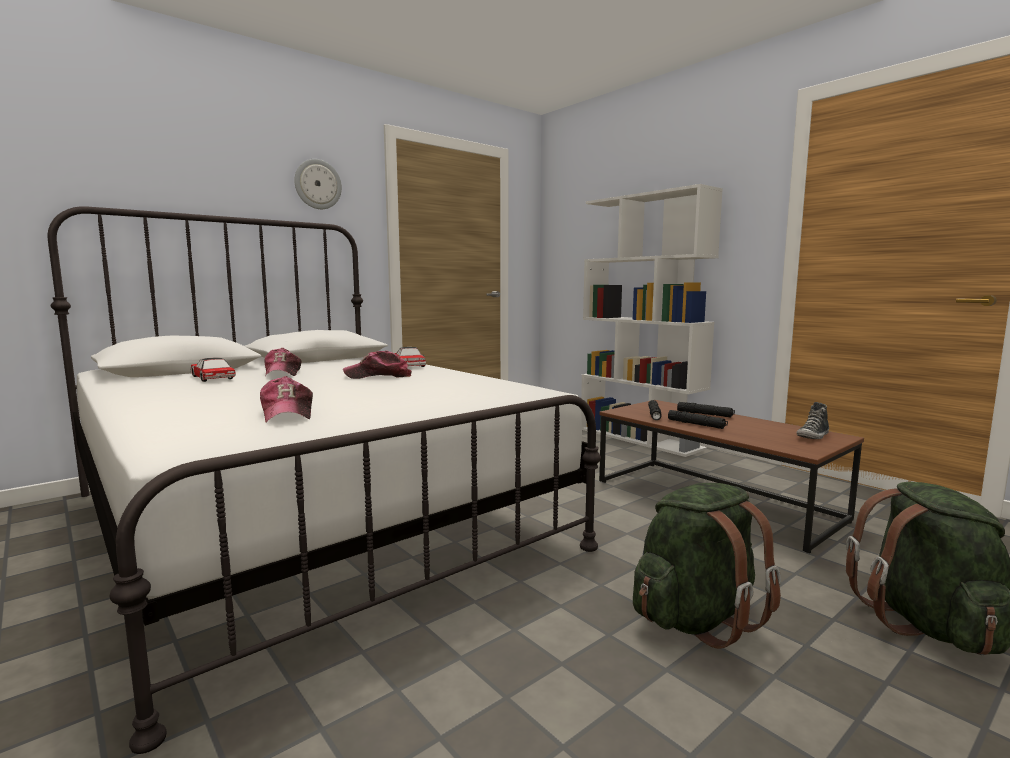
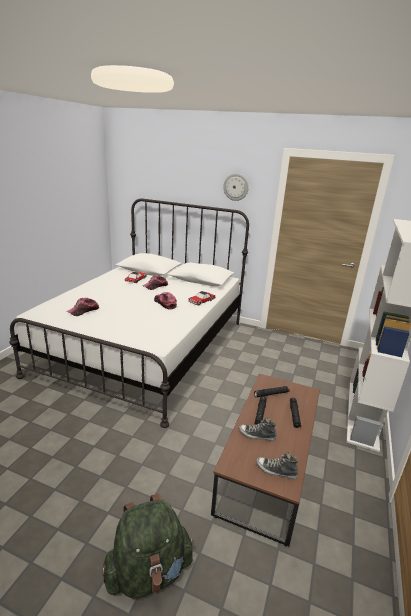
camera: 60 degrees right, 15 degrees up
green backpack [633,483,781,649] -> none
none -> shoe [239,417,276,441]

